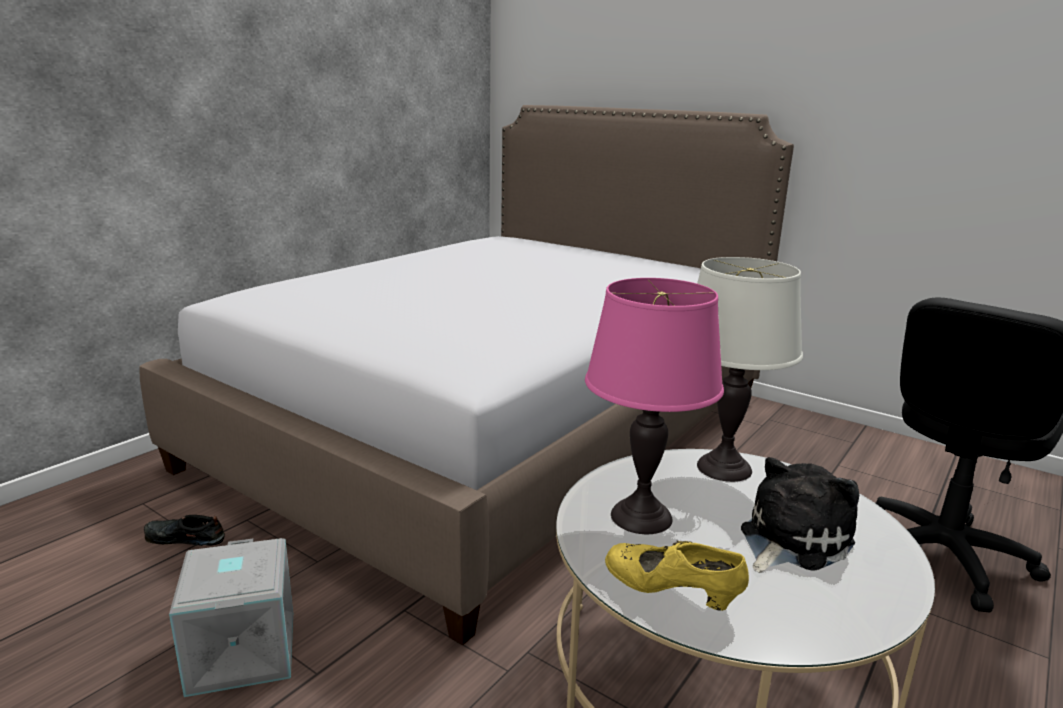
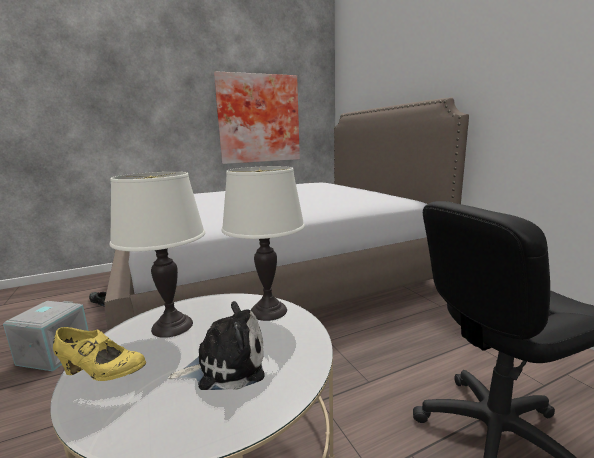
camera: 30 degrees right, 5 degrees down
pink table lamp [585,278,724,534] -> white table lamp [110,172,205,338]
yellow shoe [605,541,749,611] -> yellow shoe turned 135 degrees clockwise [53,327,146,381]
none -> picture [214,71,300,164]

